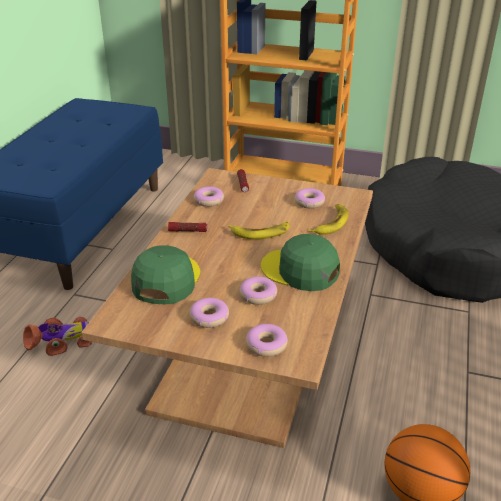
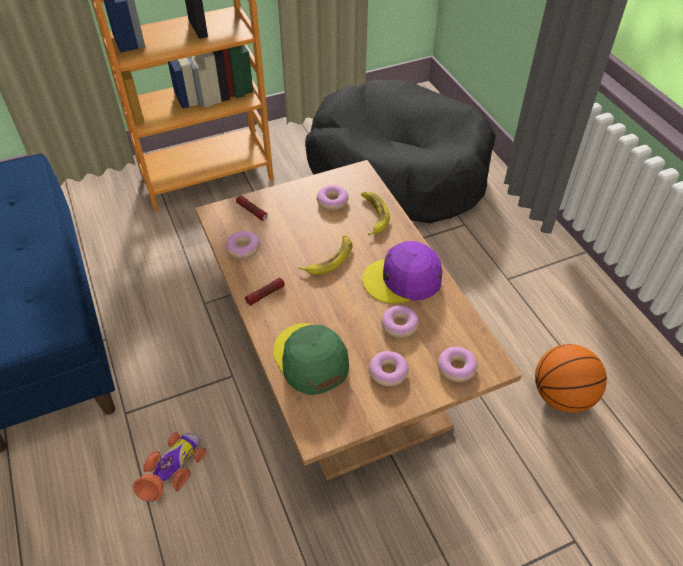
camera: 40 degrees left, 15 degrees up
green cap [261,234,340,291] -> purple cap [362,241,442,304]

